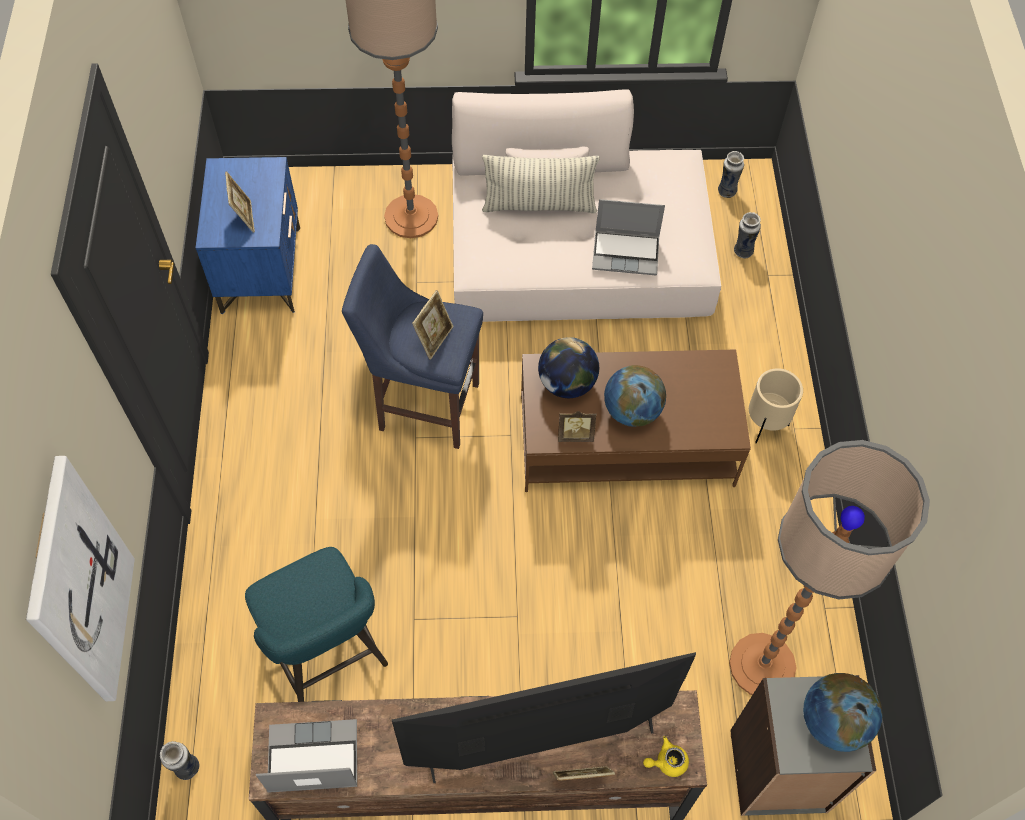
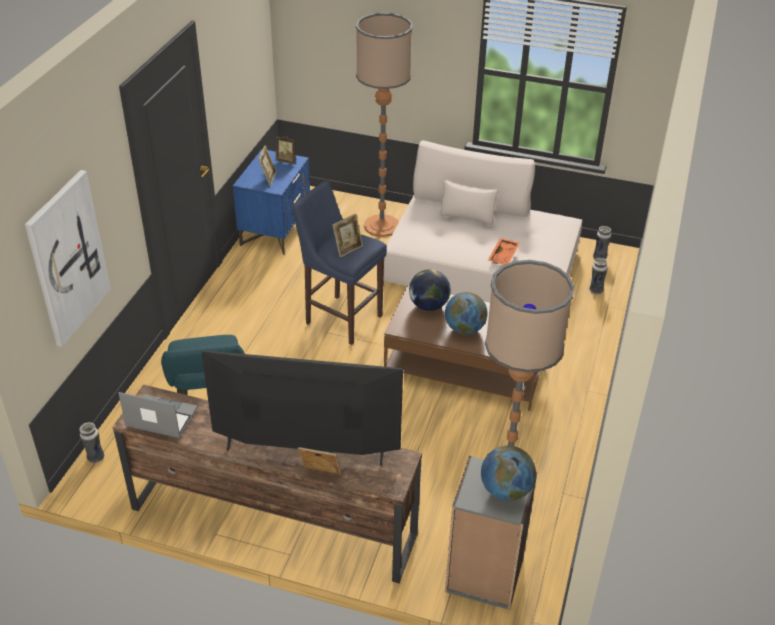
camera: 20 degrees right, 20 degrees down
pillow [482,155,600,213] -> none
picture frame [558,411,597,442] -> picture frame moved to [276,136,297,164]
laptop [592,199,665,276] -> orange tray [488,238,520,265]
yellow teapot [643,736,689,777] -> none
beige planter [749,368,803,444] -> none

